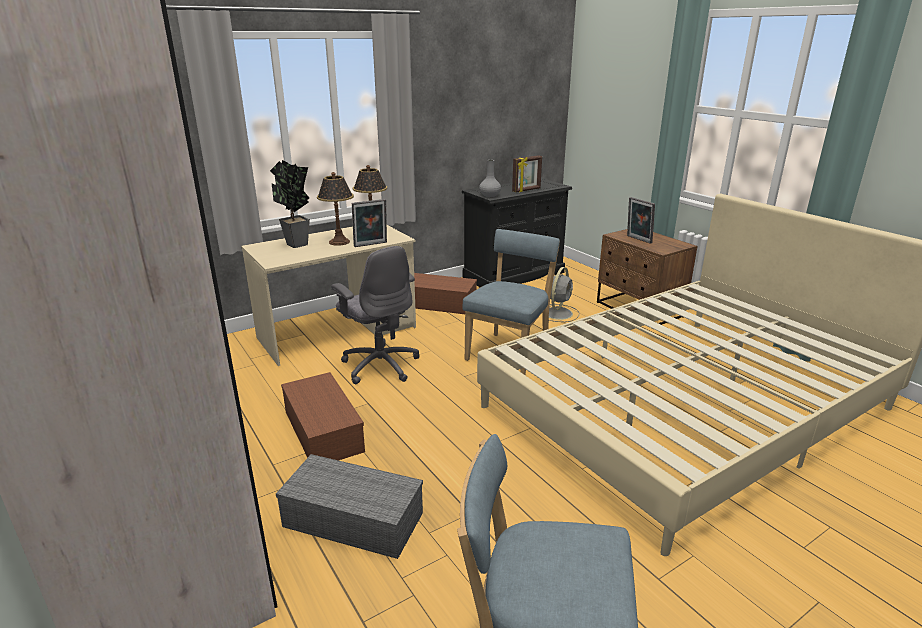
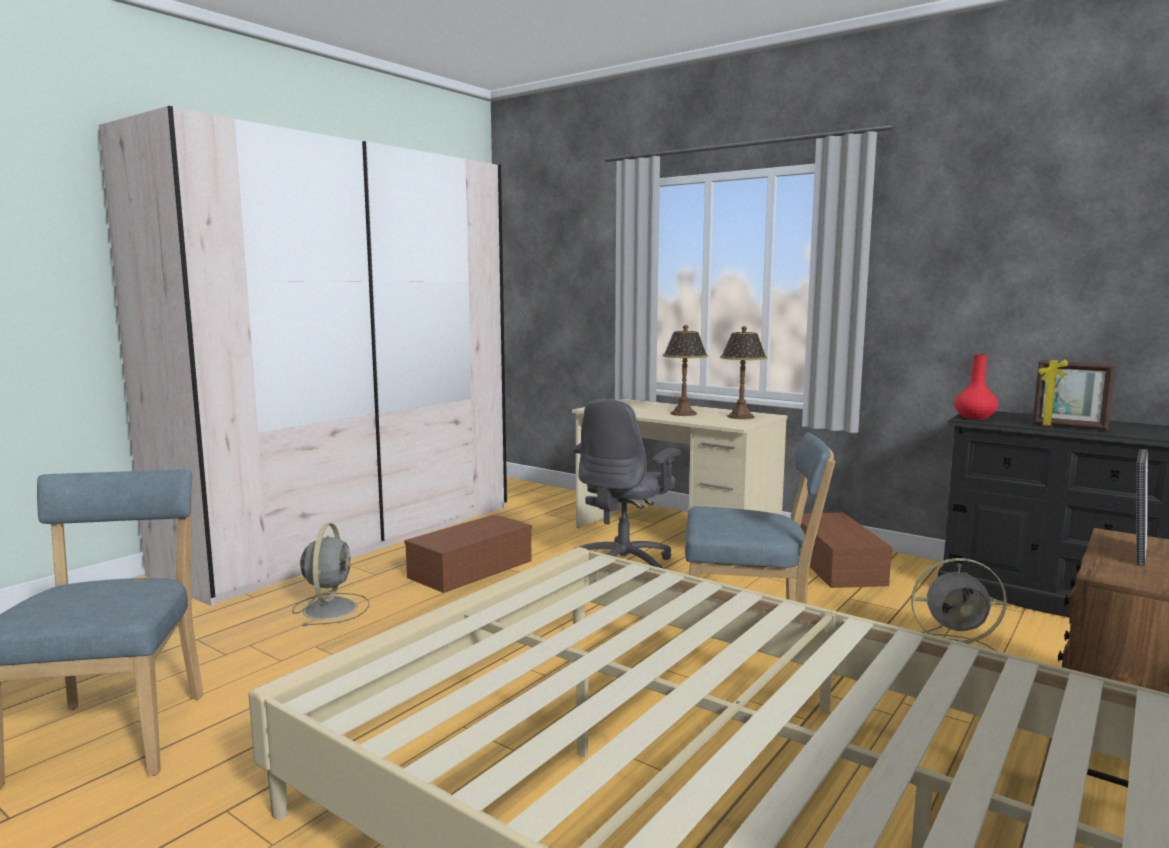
camera: 70 degrees right, 15 degrees down
potted plant [270,160,310,248] -> none
grey storage box [276,454,423,559] -> grey fan [292,523,369,626]
picture frame [352,199,387,247] -> none
grey vase [479,160,501,197] -> red vase [954,354,998,420]

